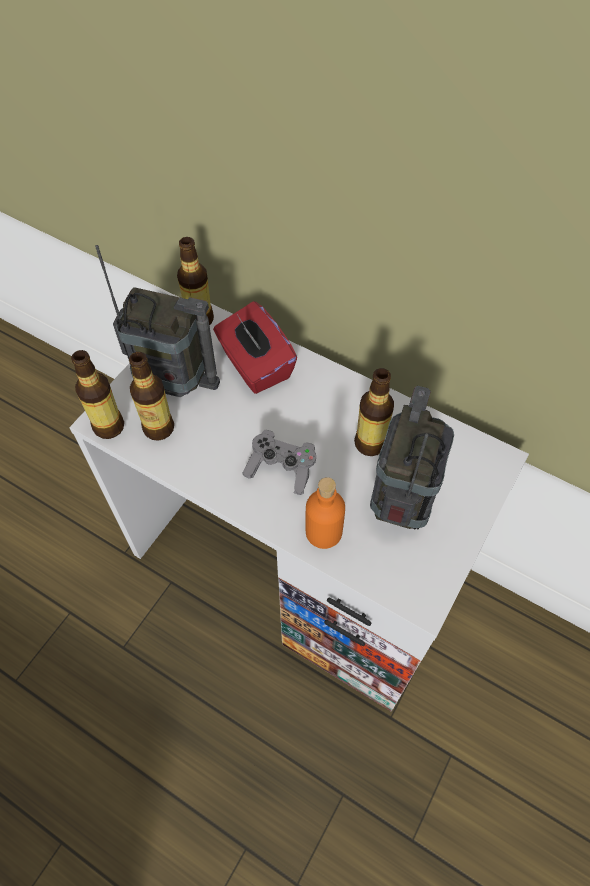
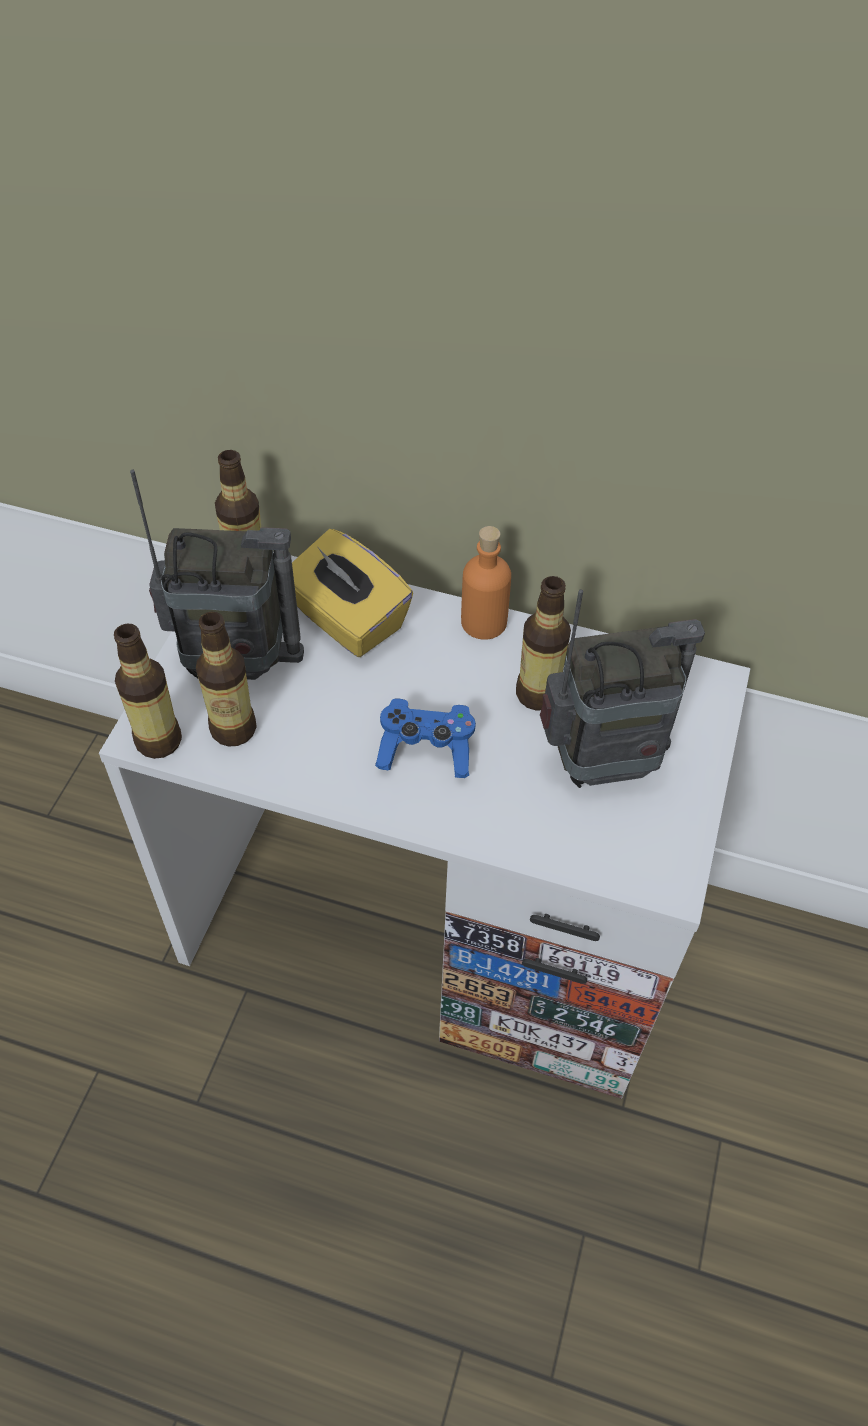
camera: 15 degrees left, 5 degrees down
red tissue box [213,301,297,394] -> yellow tissue box [292,529,413,657]
grey game controller [242,430,316,495] -> blue game controller [375,699,476,778]
orange bottle [305,477,345,549] -> orange bottle moved to [461,526,511,640]
radio [370,386,454,529] -> radio turned 75 degrees clockwise [540,590,705,788]

